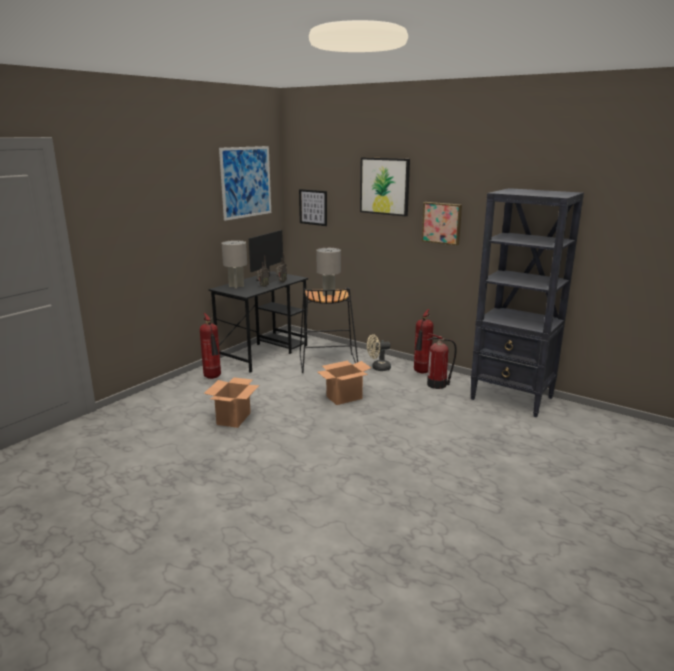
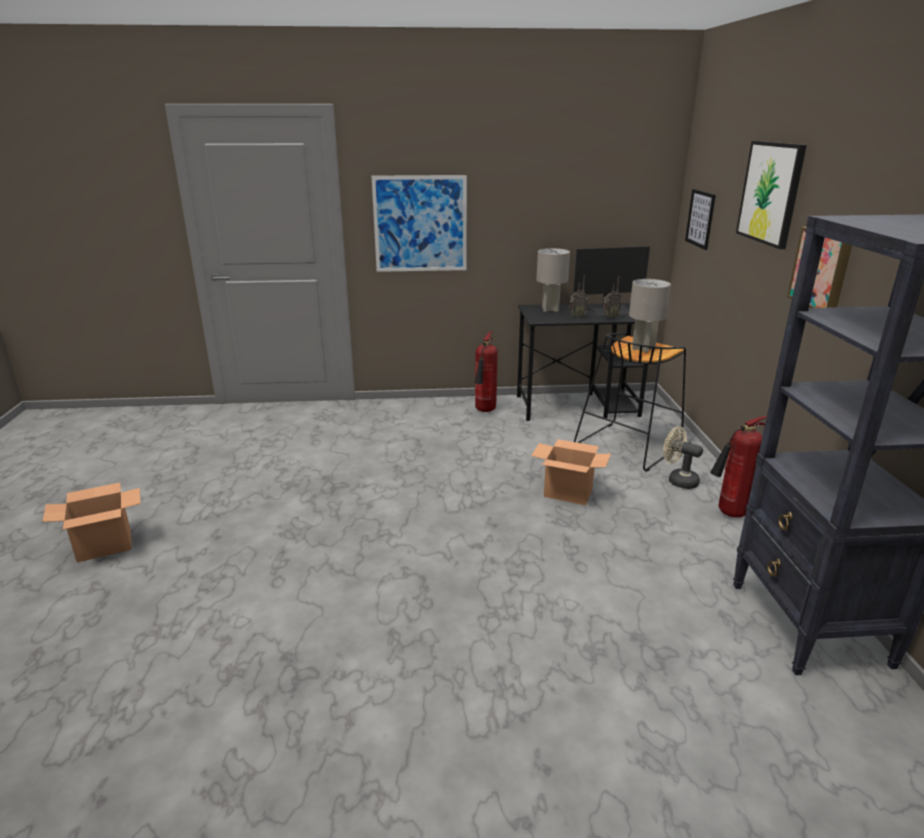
camera: 50 degrees right, 5 degrees up
cardboard box [204,377,259,428] -> cardboard box moved to [43,483,141,563]
picture [219,146,271,221] -> picture moved to [372,175,467,272]
fire extinguisher [427,333,457,389] -> none

